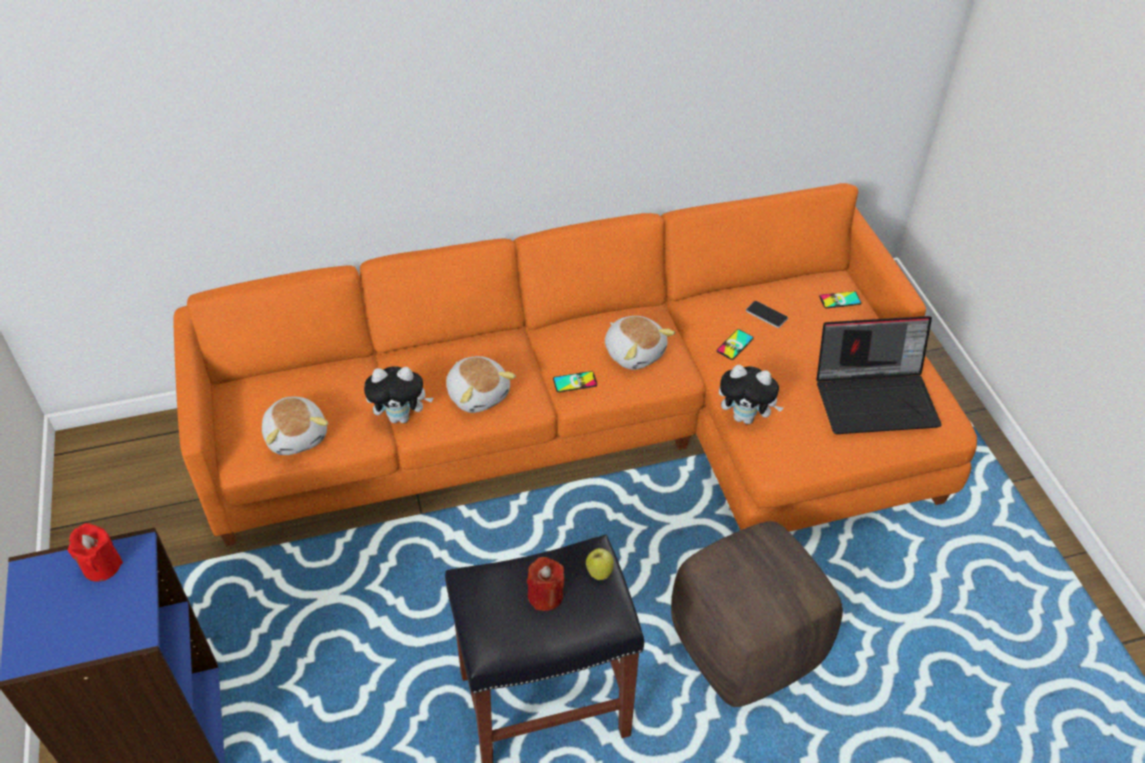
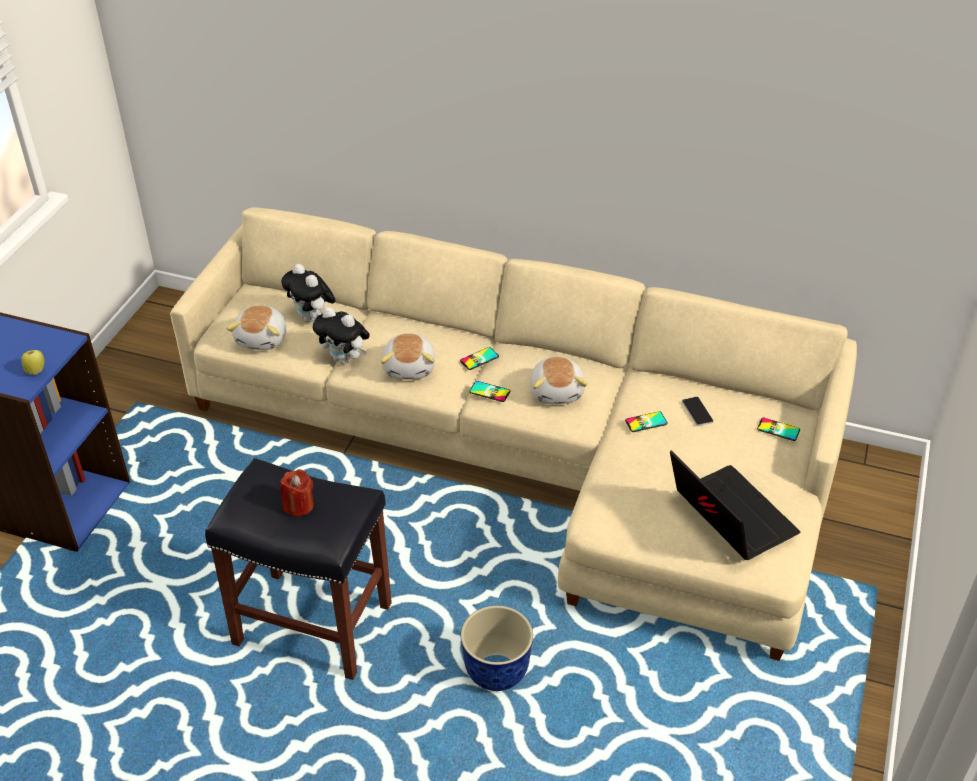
camera: 35 degrees right, 5 degrees down
red candle [68,523,123,582] -> none
orange sofa [173,183,977,546] -> beige sofa [170,207,857,661]
apple [586,548,614,580] -> apple moved to [21,350,45,375]
brown ottoman [671,521,843,707] -> planter [461,606,533,691]
plush toy [719,365,783,424] -> plush toy moved to [281,264,336,323]
laptop [816,316,942,434] -> laptop turned 150 degrees counterclockwise [670,450,800,560]
none -> phone [460,347,499,370]

